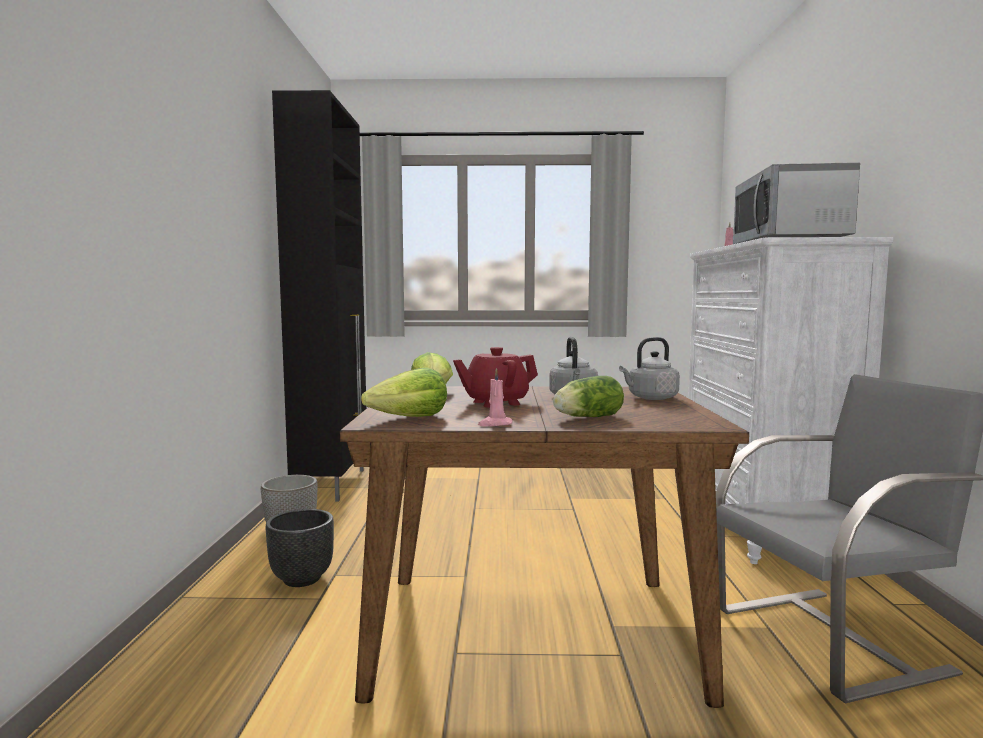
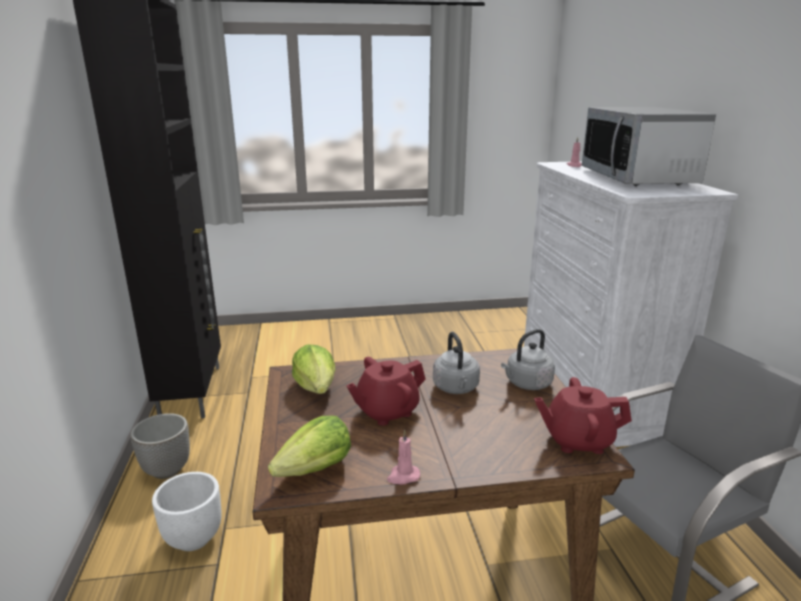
camera: 10 degrees left, 15 degrees up
black planter [266,509,334,587] -> white planter [152,472,222,551]
lettuce [553,376,624,417] -> none
none -> red teapot [534,377,632,454]

